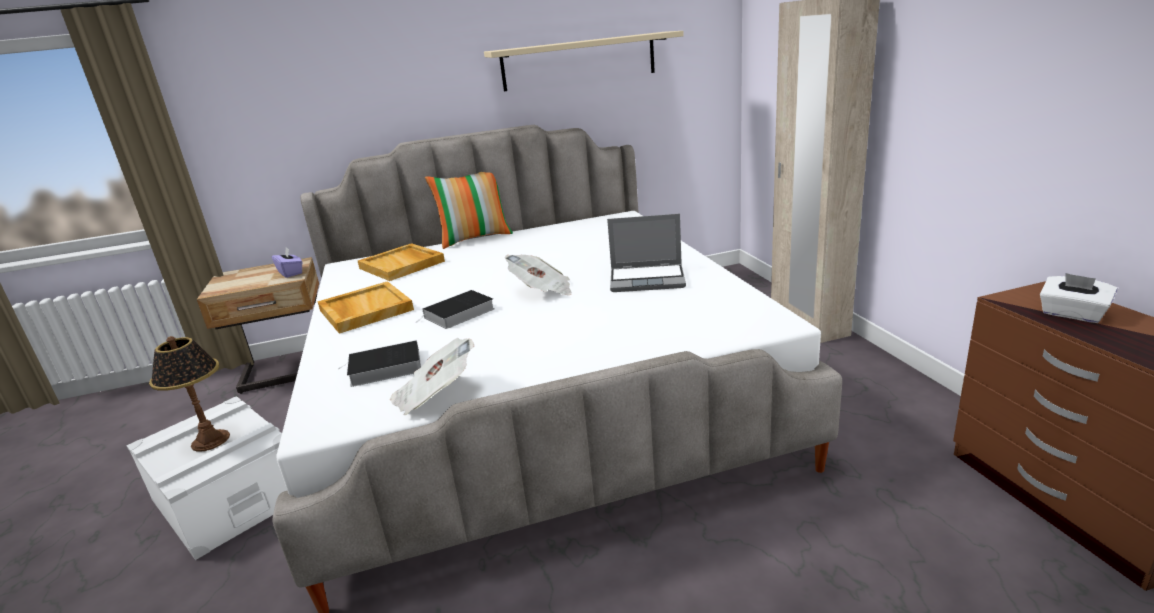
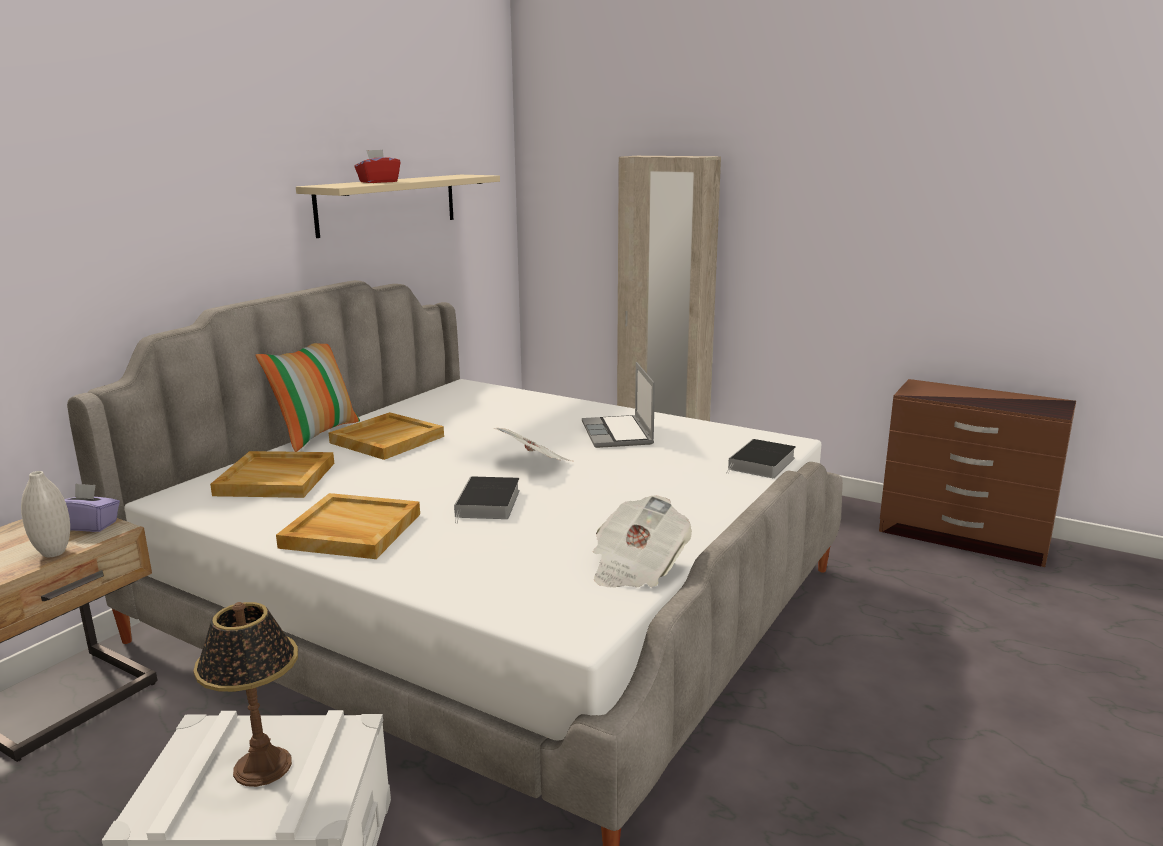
camera: 45 degrees left, 5 degrees down
book [339,340,421,387] -> book moved to [726,439,796,478]
laptop [607,214,686,292] -> laptop turned 120 degrees clockwise [582,362,655,448]
white tissue box [1040,273,1117,323] -> none
none -> white vase [21,471,70,557]
none -> beige tray [329,412,444,460]
none -> red tissue box [354,149,401,183]

